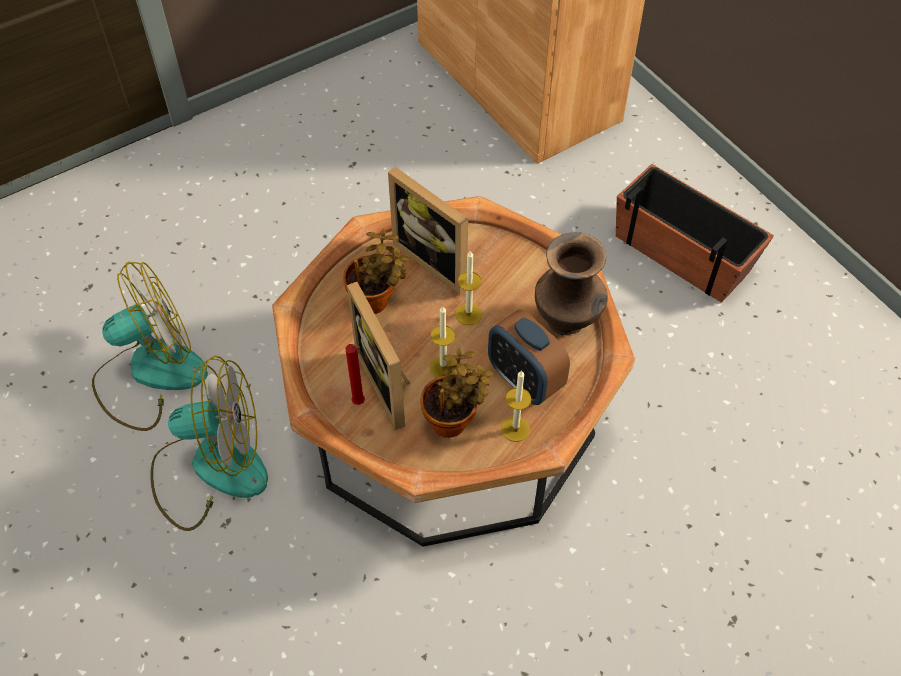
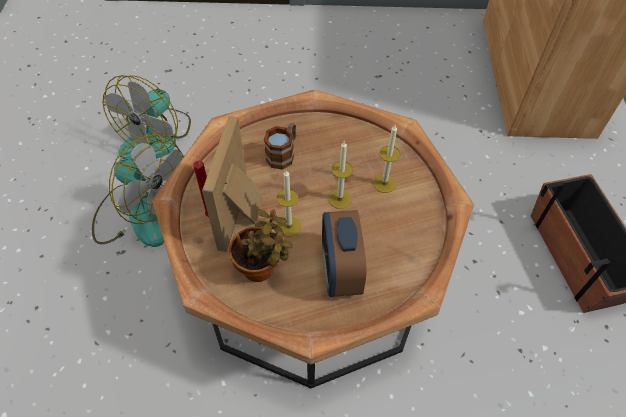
camera: 35 degrees right, 0 degrees up
fan [92,262,208,431] -> fan turned 105 degrees clockwise [103,75,191,159]
potted plant [343,229,411,314] -> mug [264,123,296,170]
picture frame [388,167,468,295] -> none
candle [501,370,531,442] -> candle moved to [373,125,400,193]
brown vase [535,232,608,335] -> none

